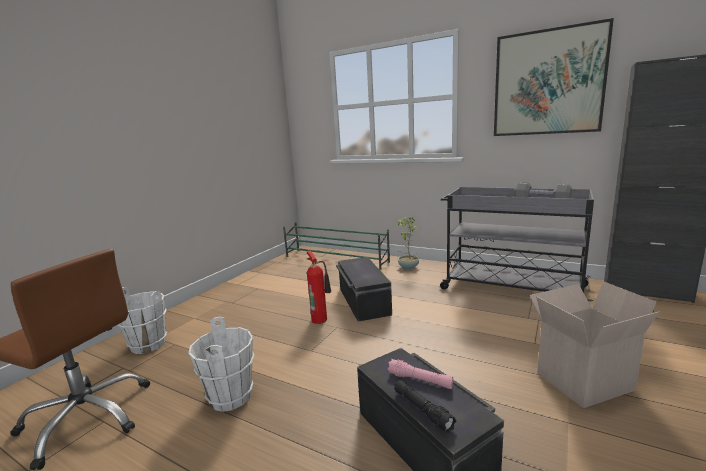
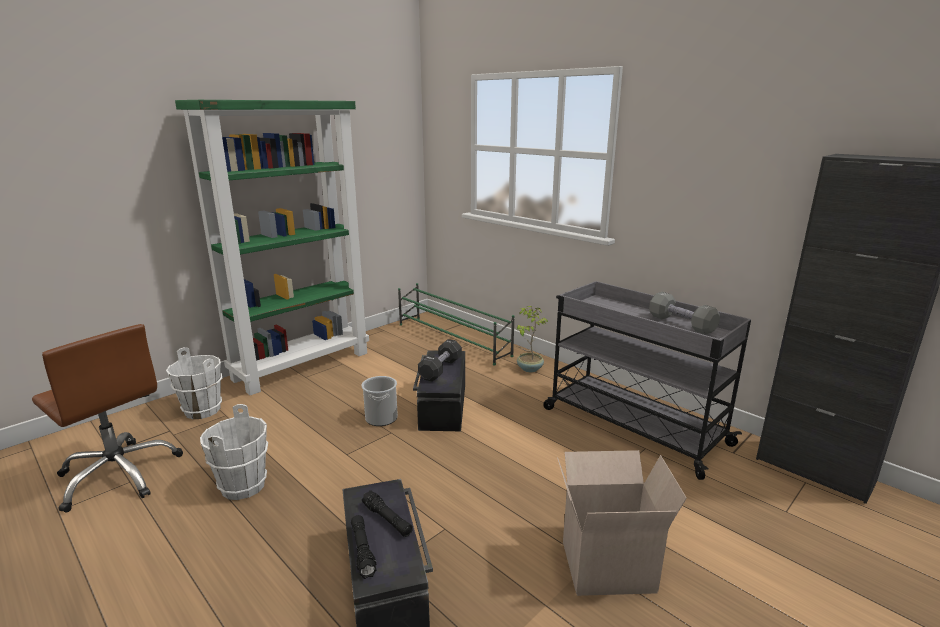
camera: 15 degrees right, 5 degrees up
fire extinguisher [307,251,331,324] -> bucket [362,376,398,426]
pink flashlight [388,359,453,389] -> black flashlight [362,490,413,537]
picture [494,18,614,136] -> none
none -> green bookcase [175,100,369,396]
none -> black dumbbell [418,339,462,382]

